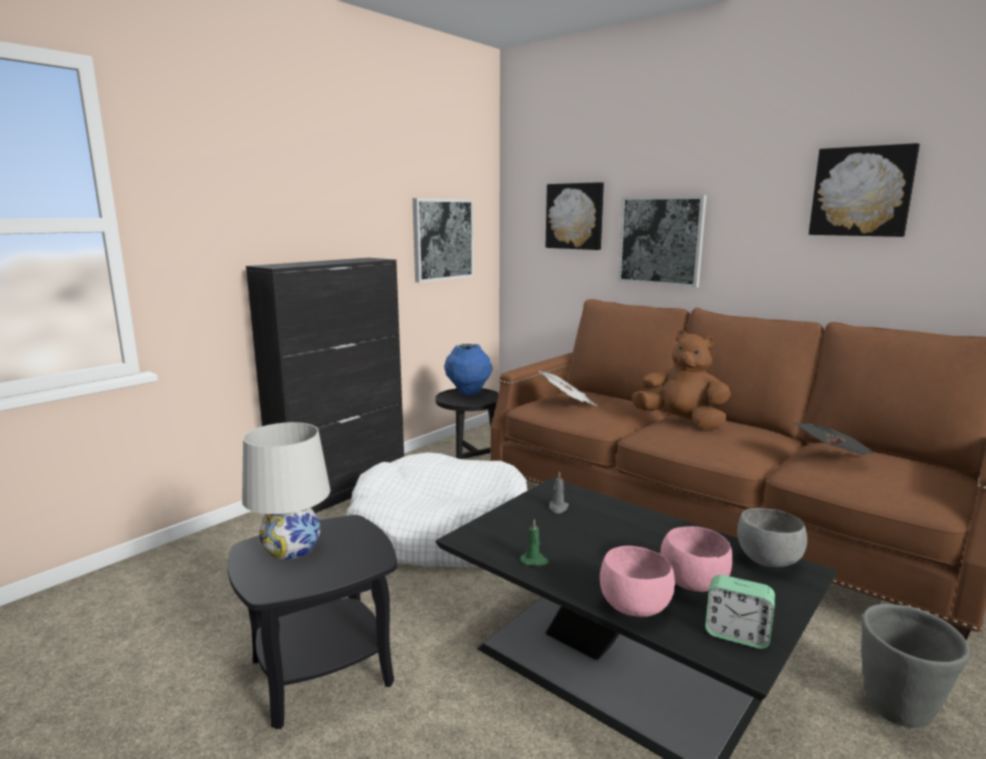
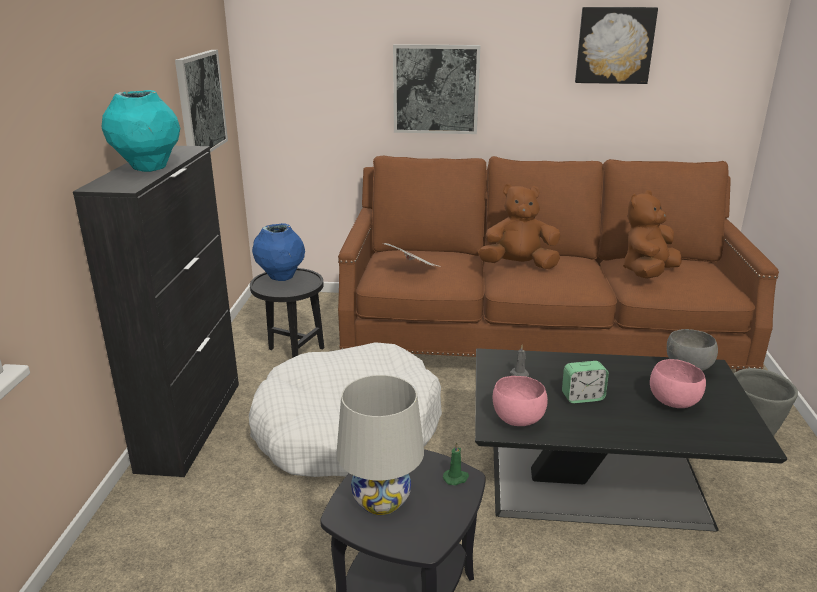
camera: 35 degrees left, 10 degrees up
green candle [520,519,549,566] -> green candle moved to [443,442,469,485]
picture [546,182,604,250] -> none
pink bowl [600,546,675,617] -> pink bowl moved to [492,376,548,426]
alarm clock [705,575,775,649] -> alarm clock moved to [562,361,609,403]
newspaper [793,423,873,455] -> brown plush toy [623,190,682,279]
none -> turquoise vase [102,90,180,172]

